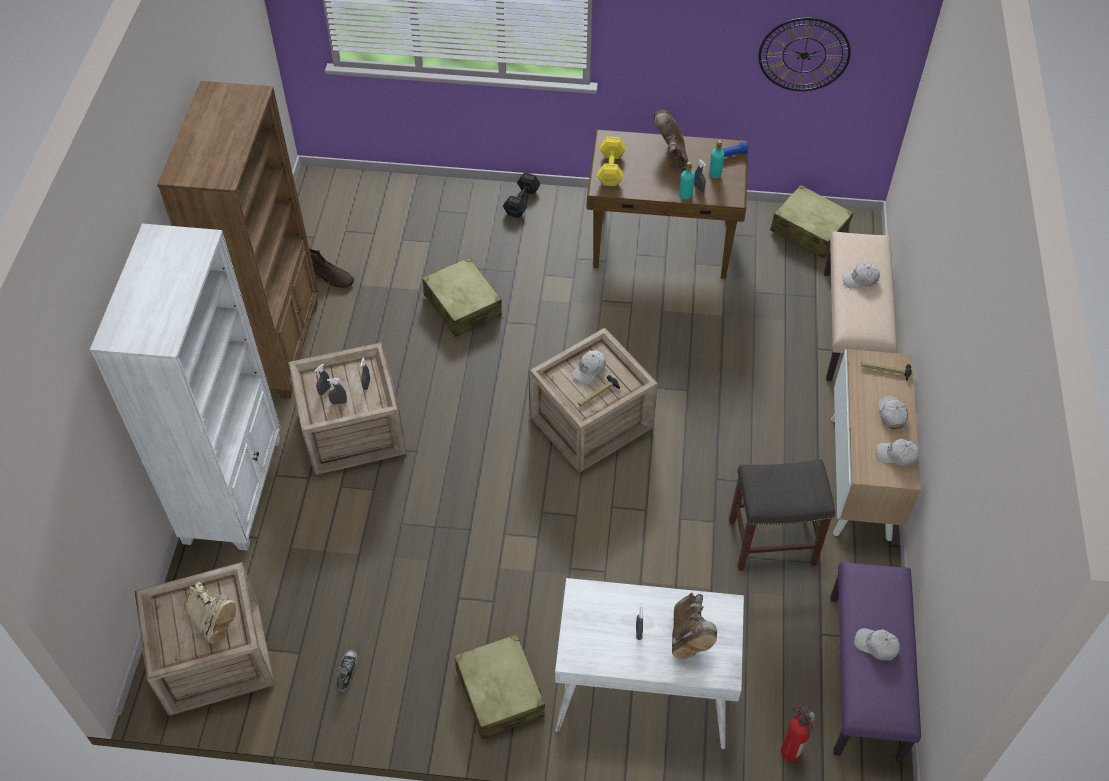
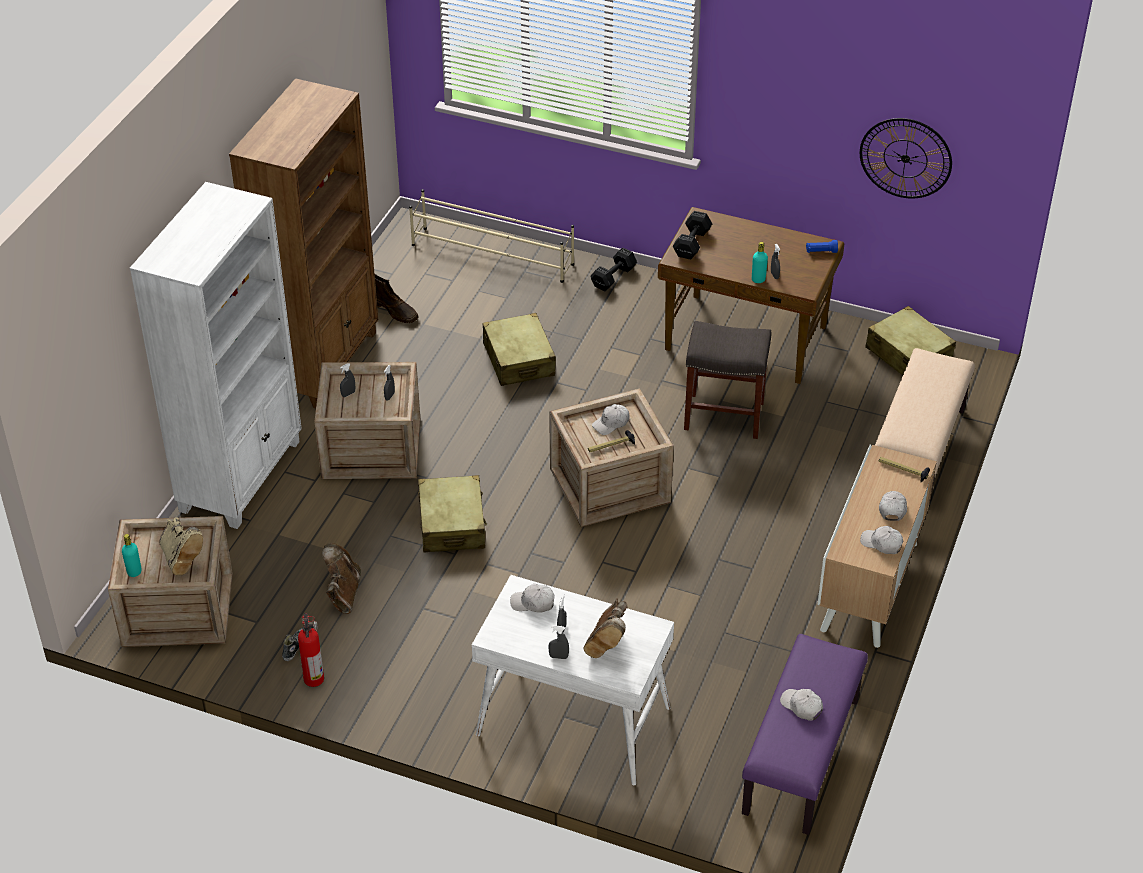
camera: 15 degrees right, 10 degrees down
grey spray bottle [327,378,347,405] -> grey spray bottle moved to [548,625,569,659]
beige suitcase [454,634,545,739] -> beige suitcase moved to [418,475,487,552]
yellow dumbbell [597,136,626,186] -> black dumbbell [673,211,712,260]
brown boot [654,110,688,169] -> brown boot moved to [322,543,361,614]
turquoise bottle [709,140,724,179] -> turquoise bottle moved to [122,534,142,577]
grey stool [729,459,835,571] -> grey stool moved to [684,321,771,439]
fire extinguisher [781,705,816,762] -> fire extinguisher moved to [298,613,324,687]
white cap [842,264,880,288] -> white cap moved to [510,584,554,612]
none -> beige shoe rack [409,189,574,283]

